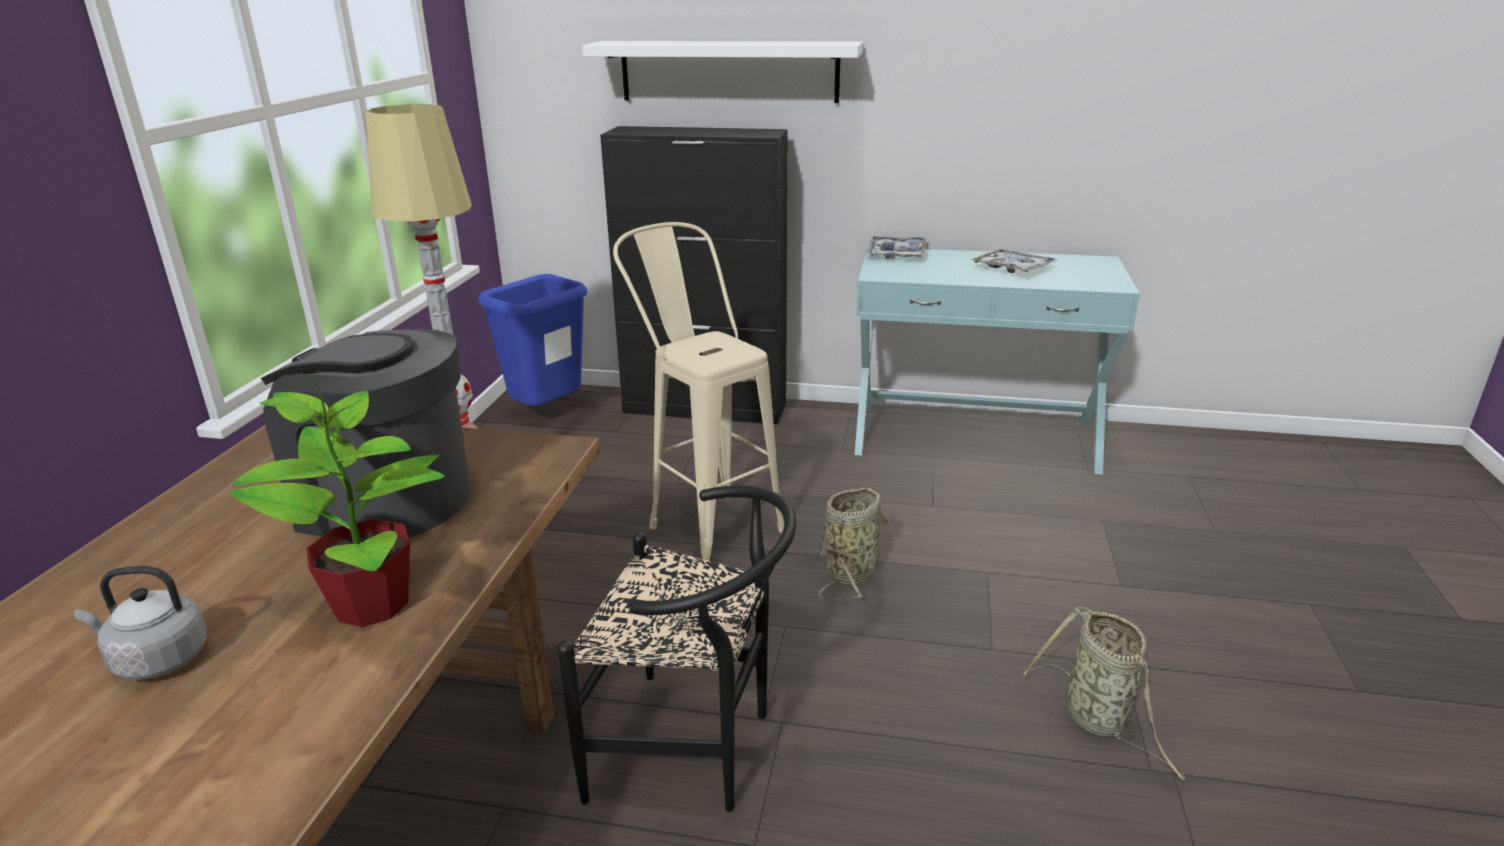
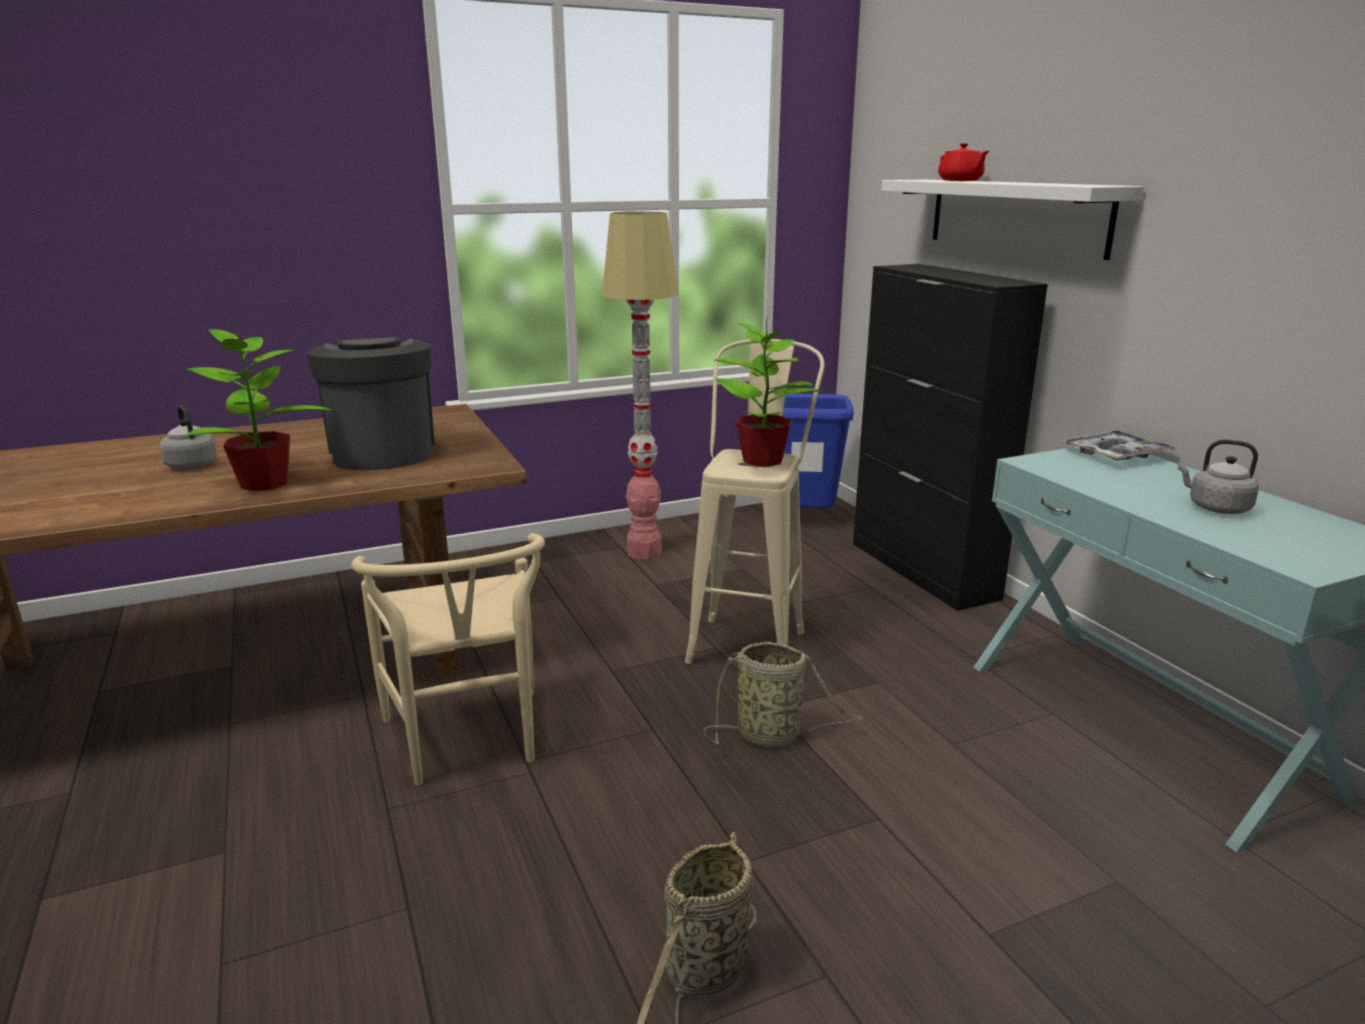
camera: 55 degrees right, 5 degrees down
black chair [557,485,796,812] -> beige chair [351,533,545,786]
tray [970,249,1058,273] -> grey kettle [1178,439,1259,514]
none -> potted plant [713,315,824,467]
none -> red teapot [938,143,989,181]

